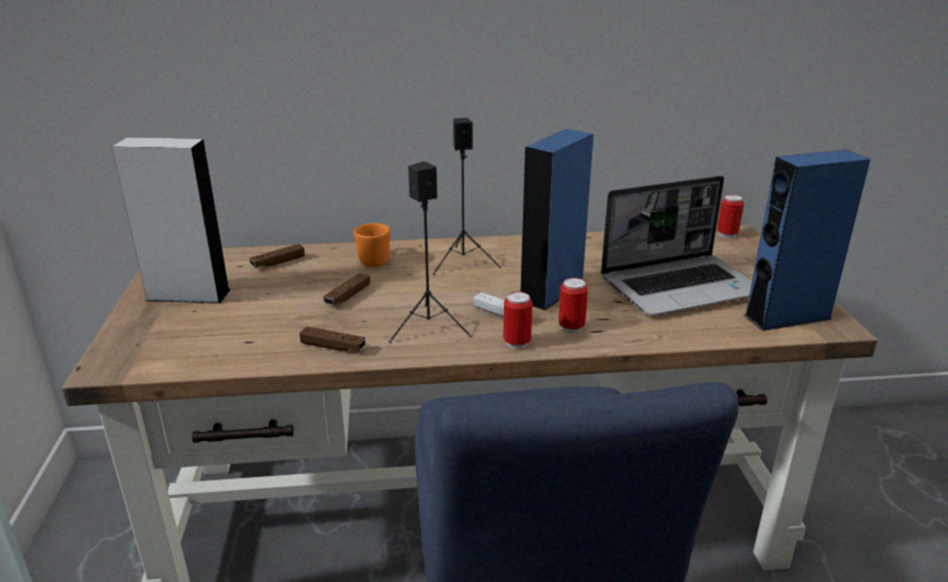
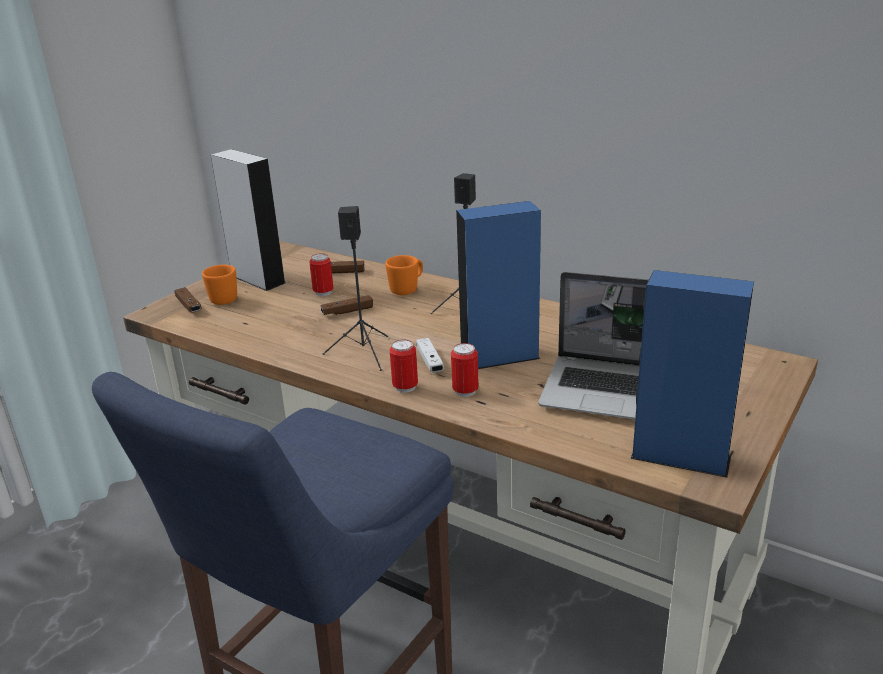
camera: 40 degrees right, 0 degrees up
brown game controller [299,327,365,351] -> brown game controller moved to [174,287,202,312]
can [717,194,744,238] -> can moved to [309,253,333,296]
none -> orange mug [202,265,237,305]

